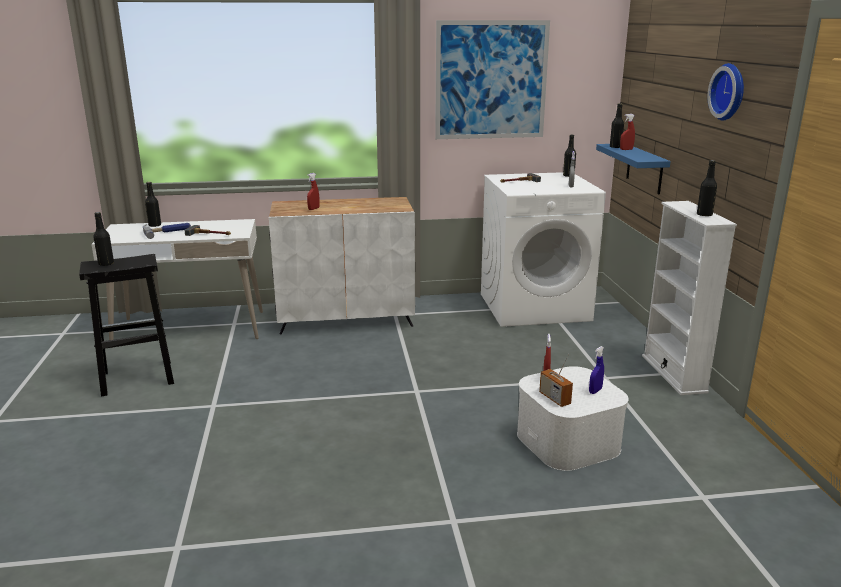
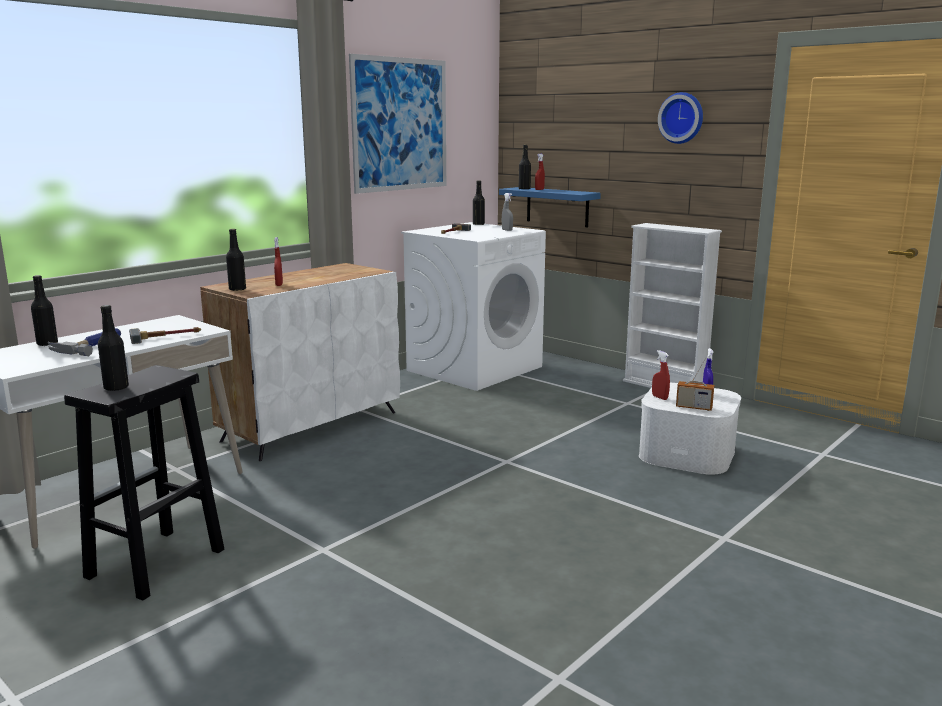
camera: 40 degrees left, 5 degrees down
black bottle [697,160,717,216] -> black bottle moved to [226,229,246,291]

